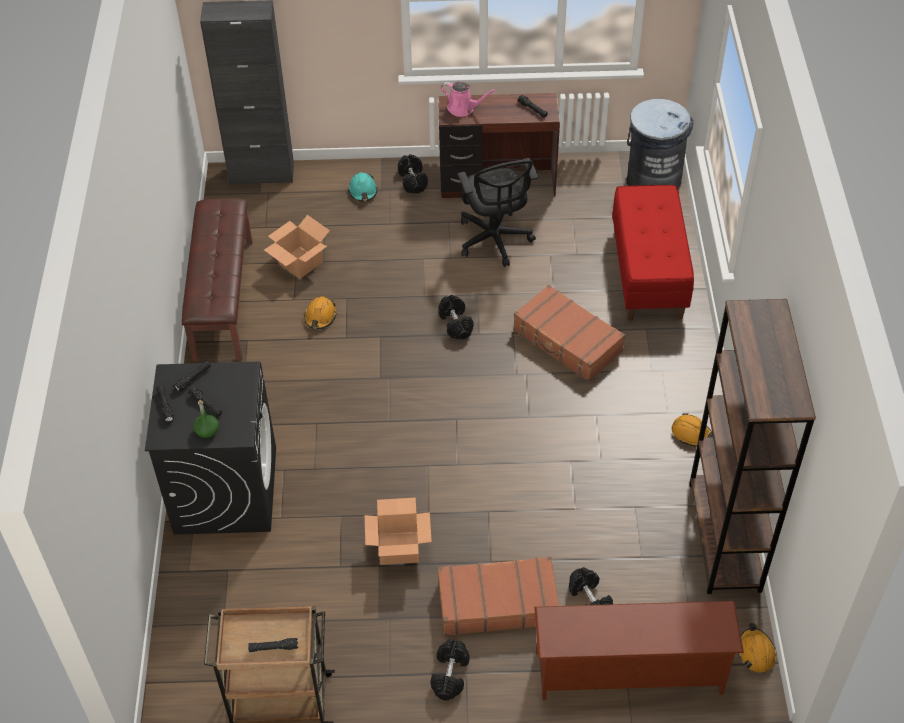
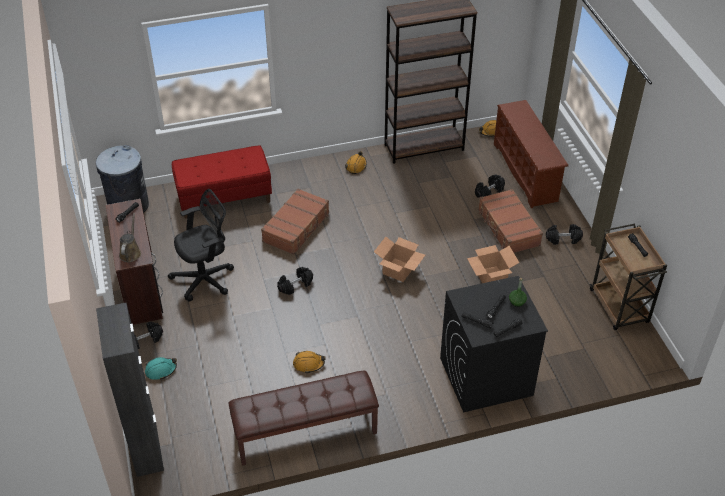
camera: 105 degrees left, 5 degrees down
cardboard box [264,215,330,279] -> cardboard box moved to [374,237,425,282]
pink watering can [441,82,497,117] -> brown watering can [119,213,141,262]

